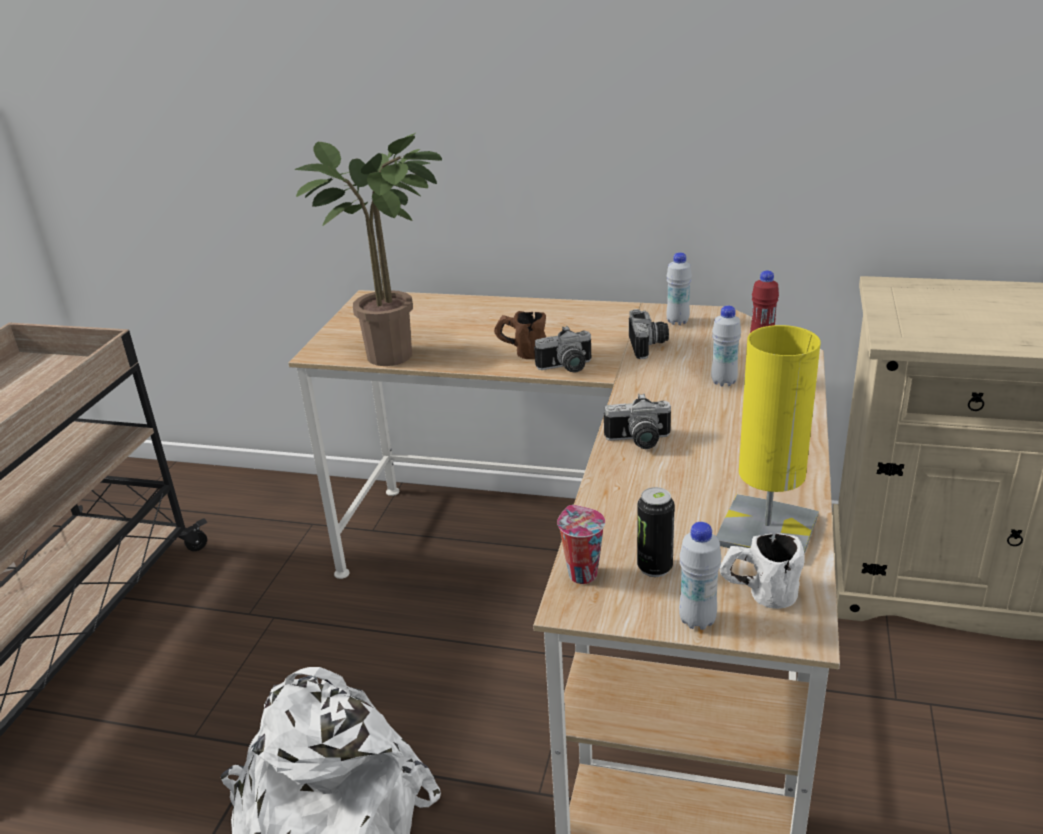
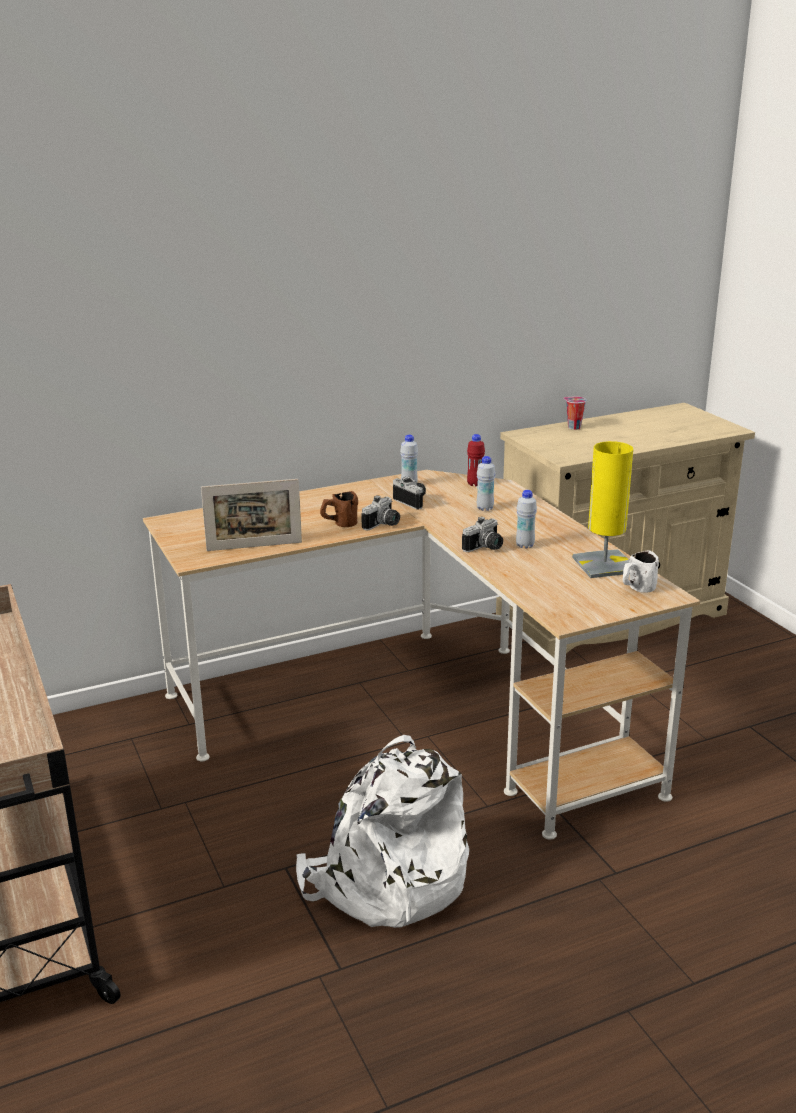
camera: 40 degrees left, 5 degrees down
potted plant [294,133,442,366] -> picture frame [201,479,302,551]
cup [557,505,605,584] -> cup moved to [564,396,587,430]
can [637,487,675,577] -> none
white bottle [679,522,722,630] -> white bottle moved to [516,490,537,548]

